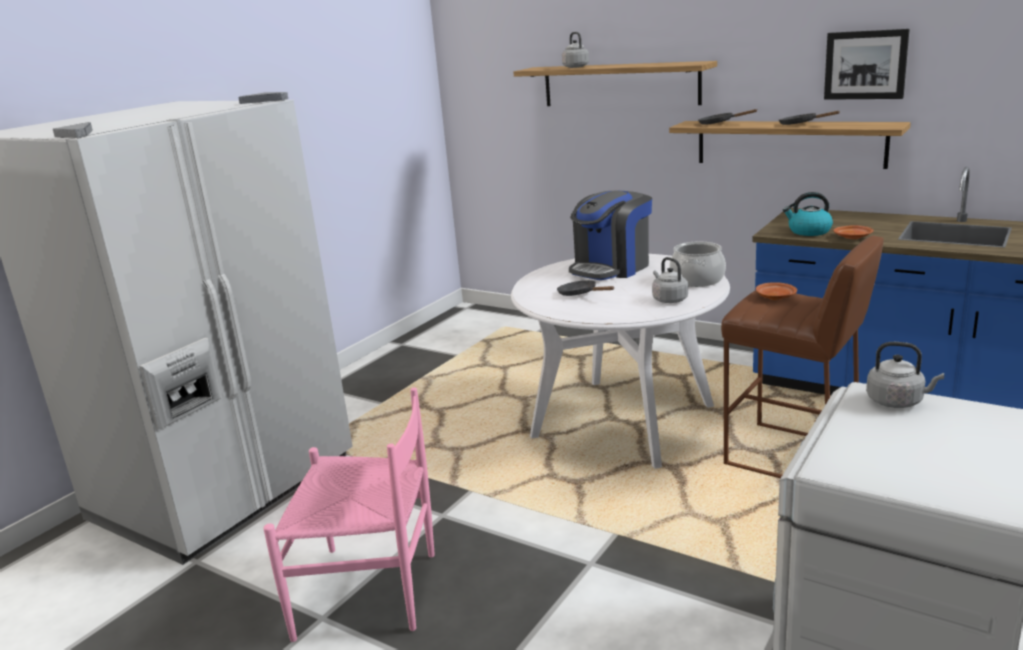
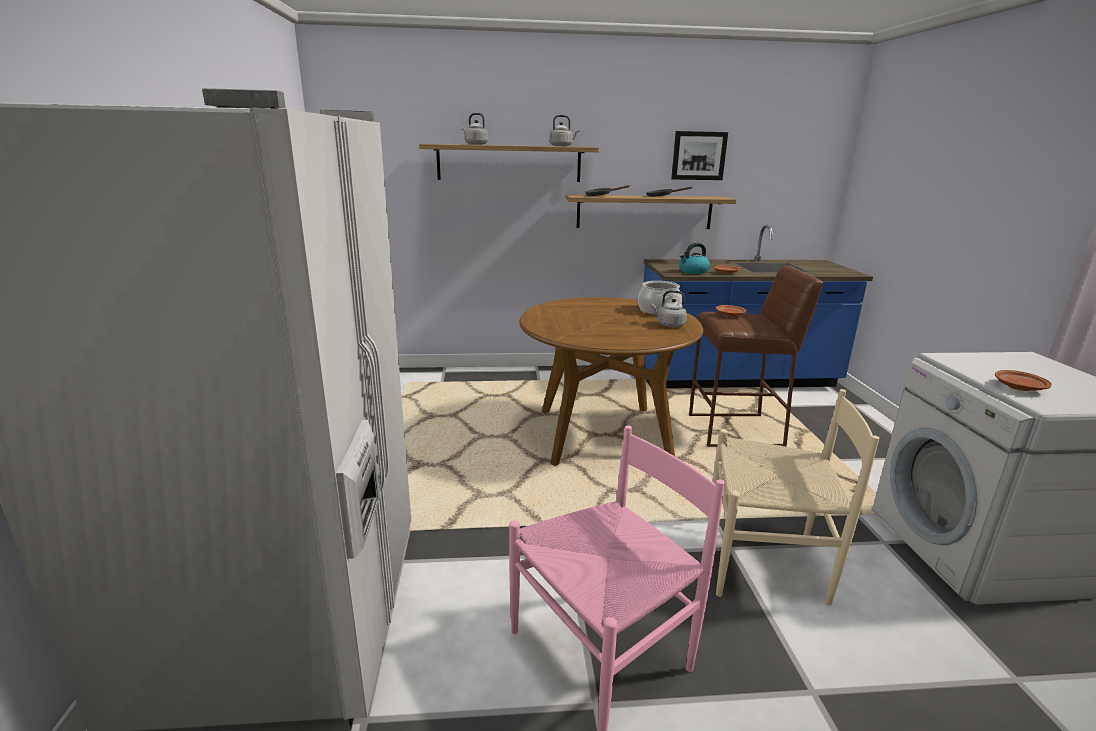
camera: 40 degrees left, 0 degrees up
white dining table [511,254,730,469] -> brown dining table [519,297,703,466]
black frying pan [557,280,615,296] -> none
coffee machine [569,190,652,280] -> none
grey kettle [866,342,944,408] -> grey kettle moved to [549,115,579,146]
none -> beige chair [708,389,879,605]
none -> brown plate [995,370,1052,391]

